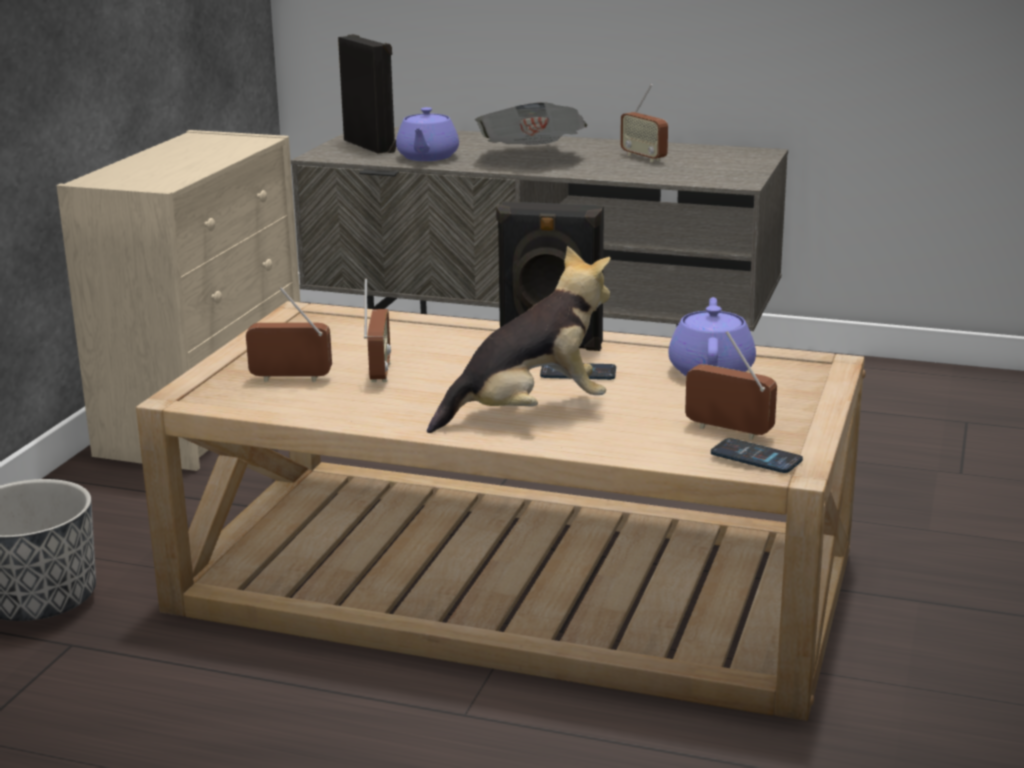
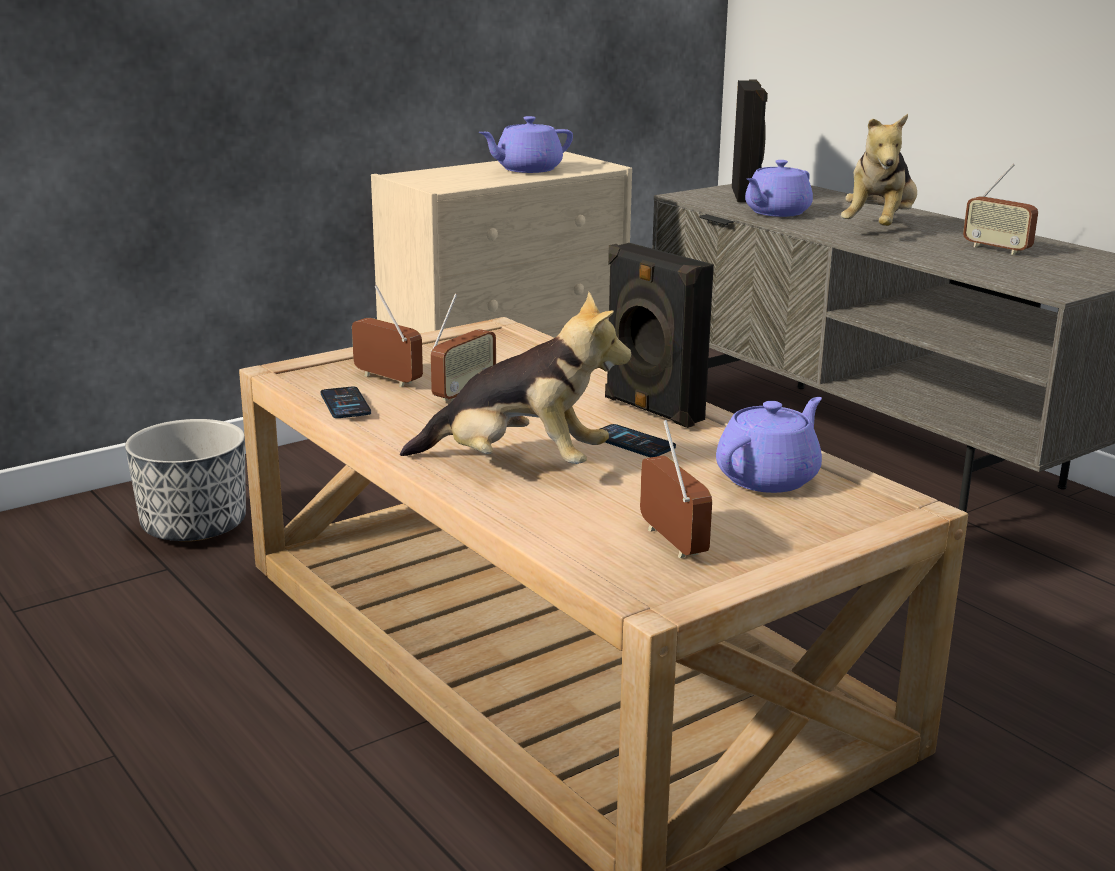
camera: 35 degrees right, 0 degrees up
newspaper [475,102,587,145] -> plush toy [841,114,917,226]
radio [620,84,668,162] -> radio turned 45 degrees counterclockwise [963,163,1038,255]
phone [711,438,803,473] -> phone moved to [321,387,371,418]
none -> purple teapot [479,116,573,173]

